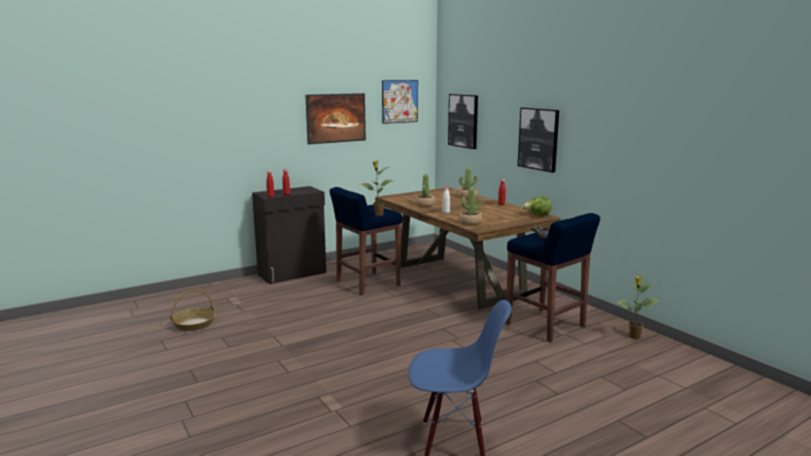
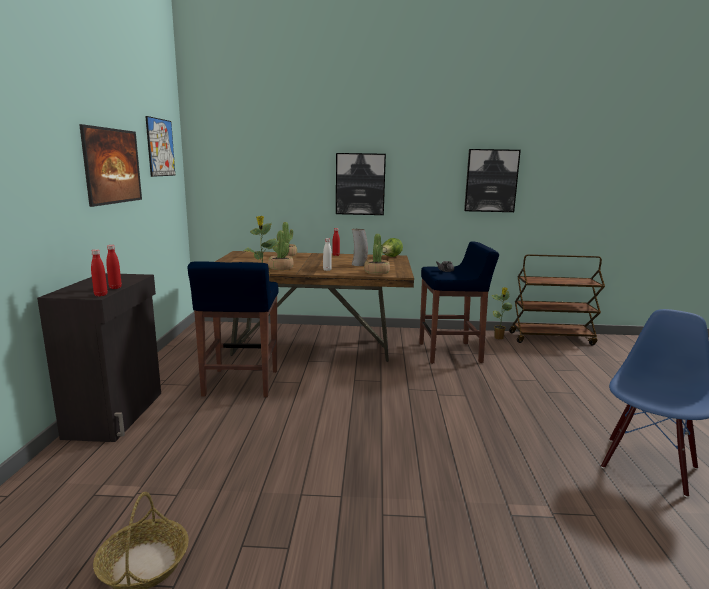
camera: 55 degrees left, 0 degrees up
picture [448,94,478,149] -> picture moved to [464,149,521,212]
none -> vase [352,229,368,266]
none -> brown cart [509,254,605,346]

